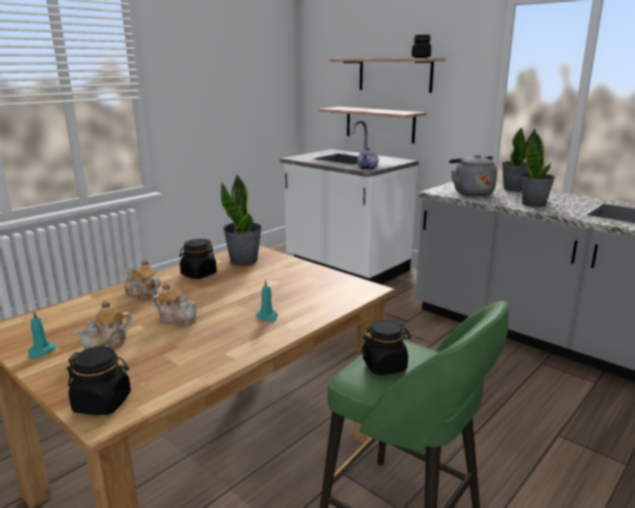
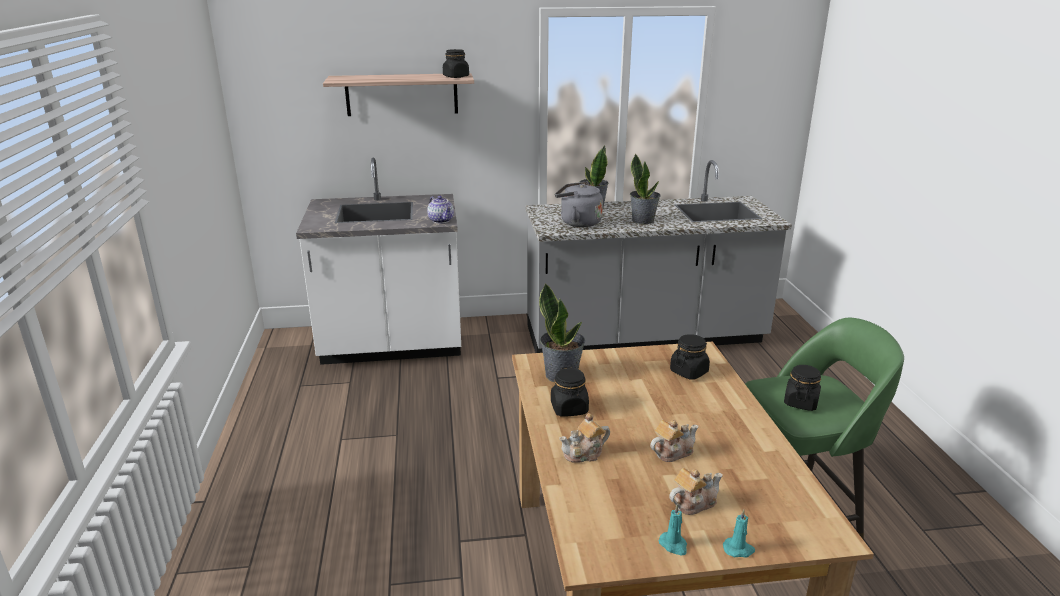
camera: 50 degrees left, 5 degrees up
black jar [67,346,131,415] -> black jar moved to [670,334,710,380]
teapot [75,300,132,350] -> teapot turned 105 degrees counterclockwise [669,468,722,515]
turquoise candle [256,279,278,322] -> turquoise candle moved to [723,509,755,558]
shelf [318,107,426,143] -> none

